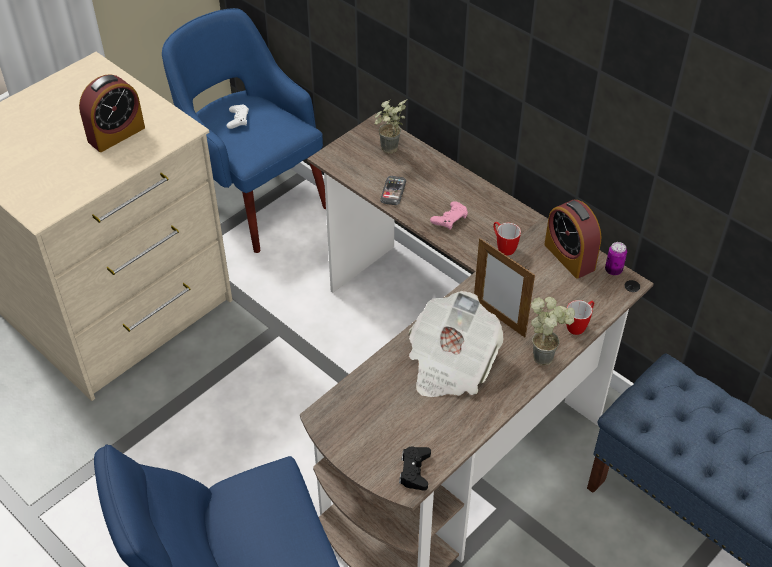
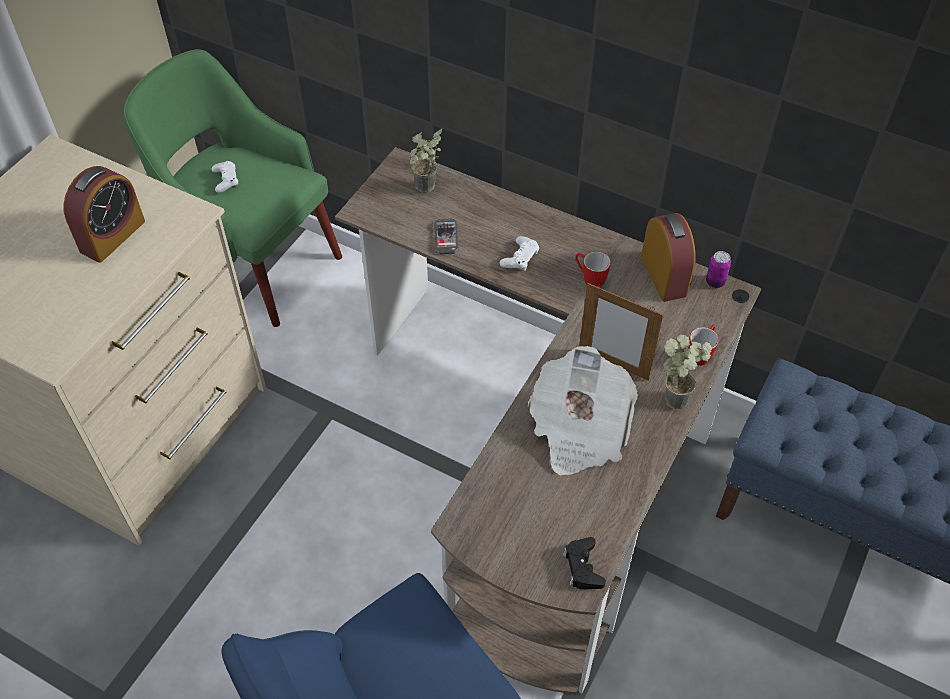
camera: 15 degrees left, 5 degrees up
blue armchair [162,8,326,253] -> green armchair [123,49,342,327]
pink game controller [430,201,468,230] -> white game controller [500,236,539,270]
alarm clock [544,200,602,279] -> alarm clock turned 150 degrees counterclockwise [641,213,696,302]

